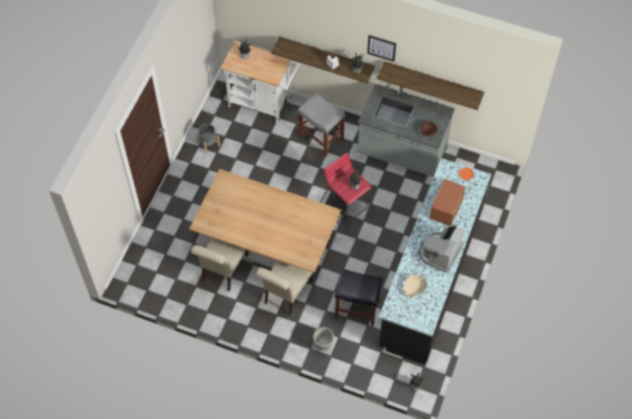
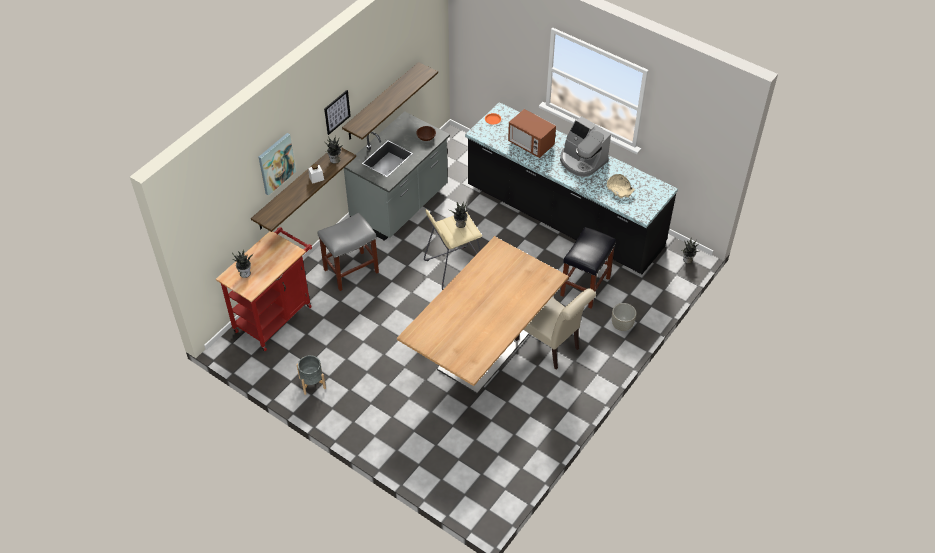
camera: 75 degrees left, 10 degrees down
beige chair [191,238,249,292] -> none
white cart [221,41,300,122] -> red cart [216,227,312,351]
red stool [320,152,374,231] -> beige stool [424,209,482,290]
none -> picture [259,133,296,196]

